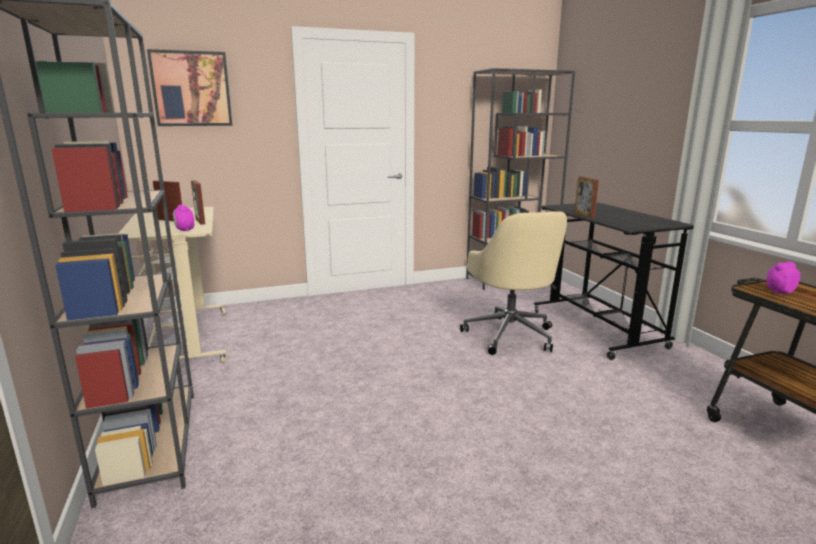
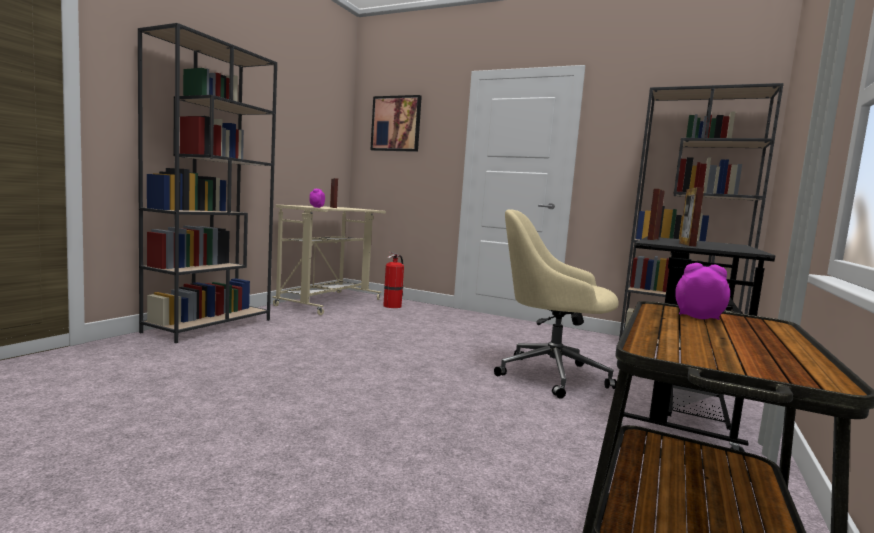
camera: 45 degrees right, 10 degrees down
picture frame [191,180,205,225] -> picture frame moved to [679,187,704,247]
beige office chair [460,211,567,355] -> beige office chair turned 75 degrees clockwise [494,209,619,399]
none -> fire extinguisher [383,252,404,308]

